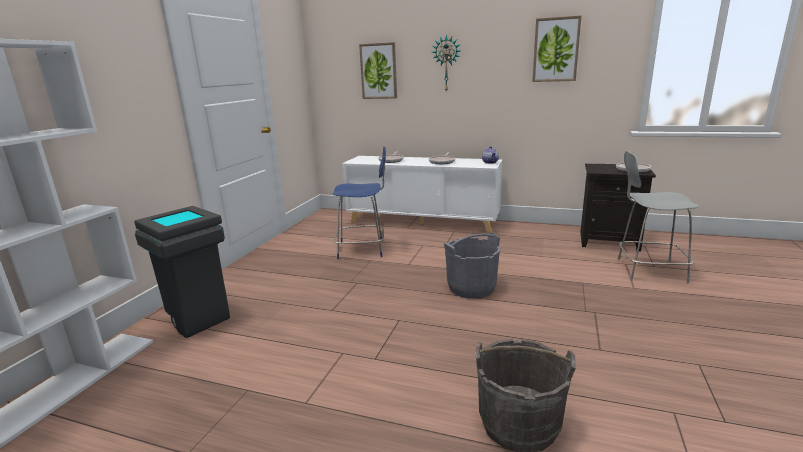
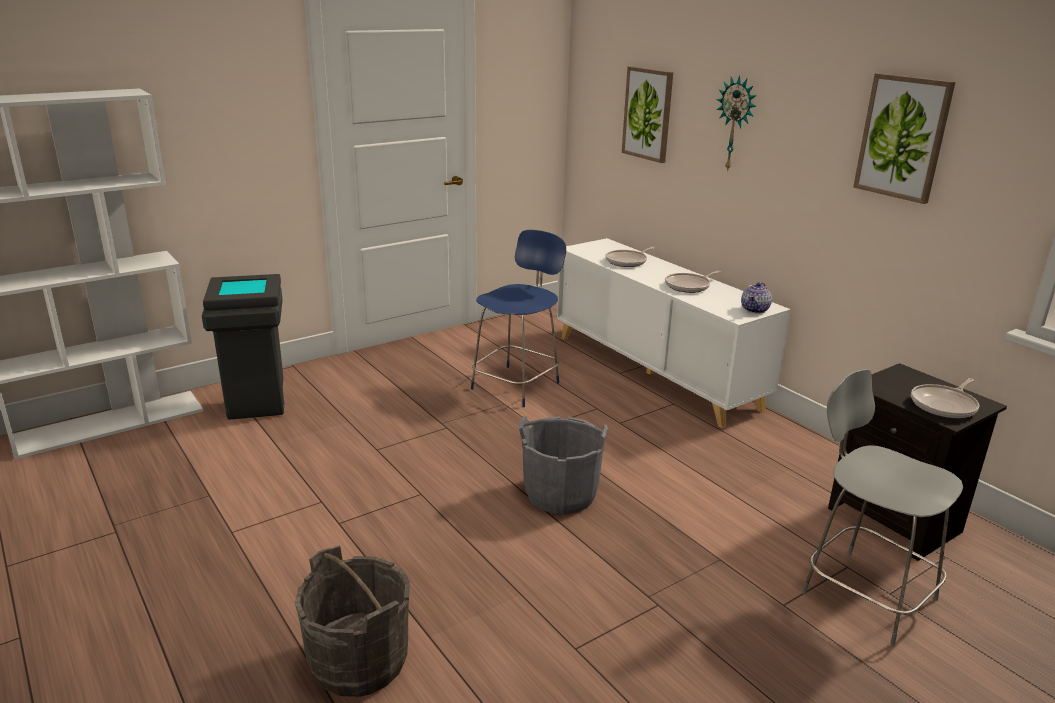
camera: 35 degrees right, 5 degrees up
blue chair [333,147,386,259] -> blue chair turned 90 degrees counterclockwise [471,230,566,407]

